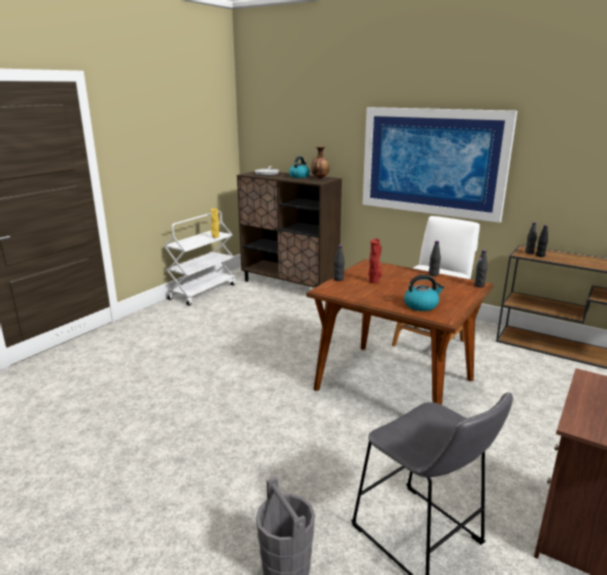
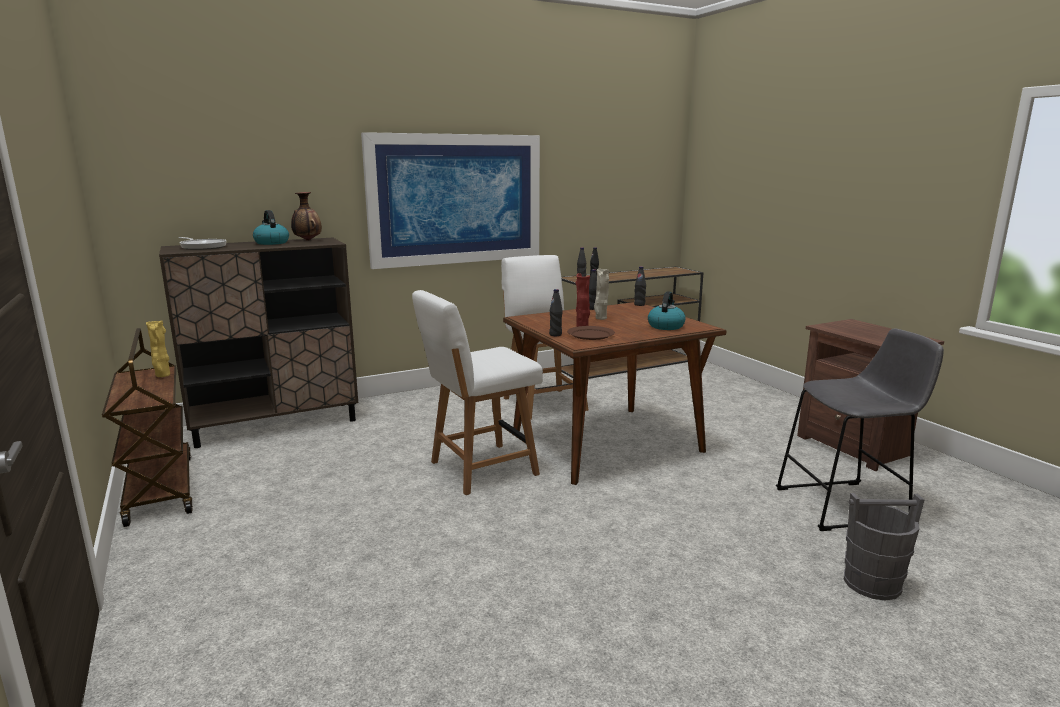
camera: 60 degrees left, 5 degrees down
white cart [164,211,236,306] -> brown cart [102,328,193,527]
none -> white chair [412,290,543,495]
none -> brown plate [567,326,615,340]
none -> beige vase [594,269,610,320]

